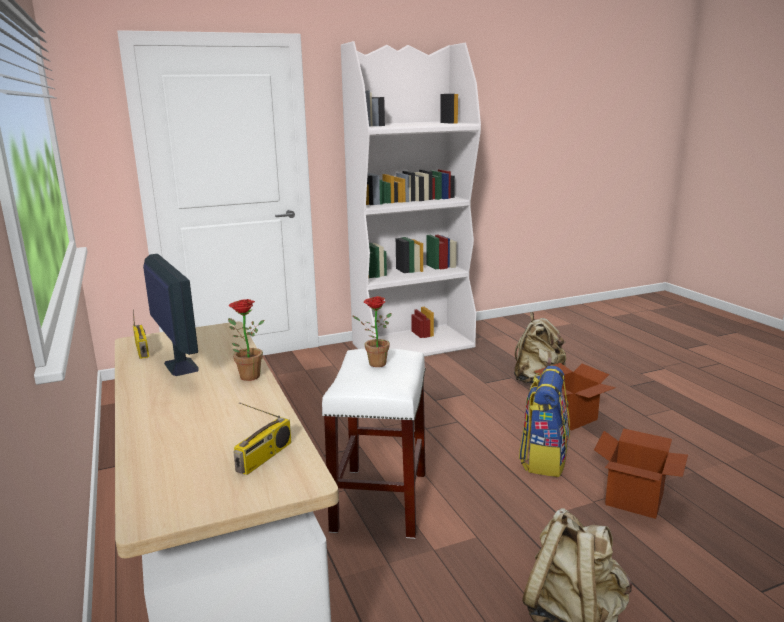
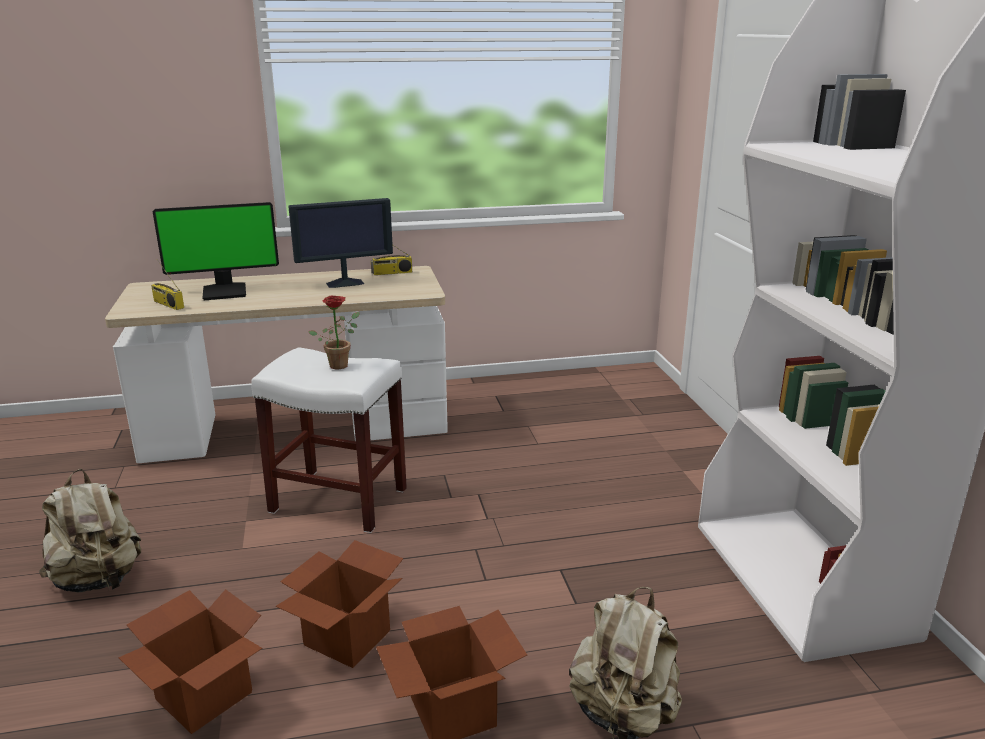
camera: 100 degrees right, 5 degrees up
potted plant [228,299,264,381] -> none
backpack [519,366,570,477] -> cardboard box [276,540,403,668]
none -> monitor [153,202,279,300]

